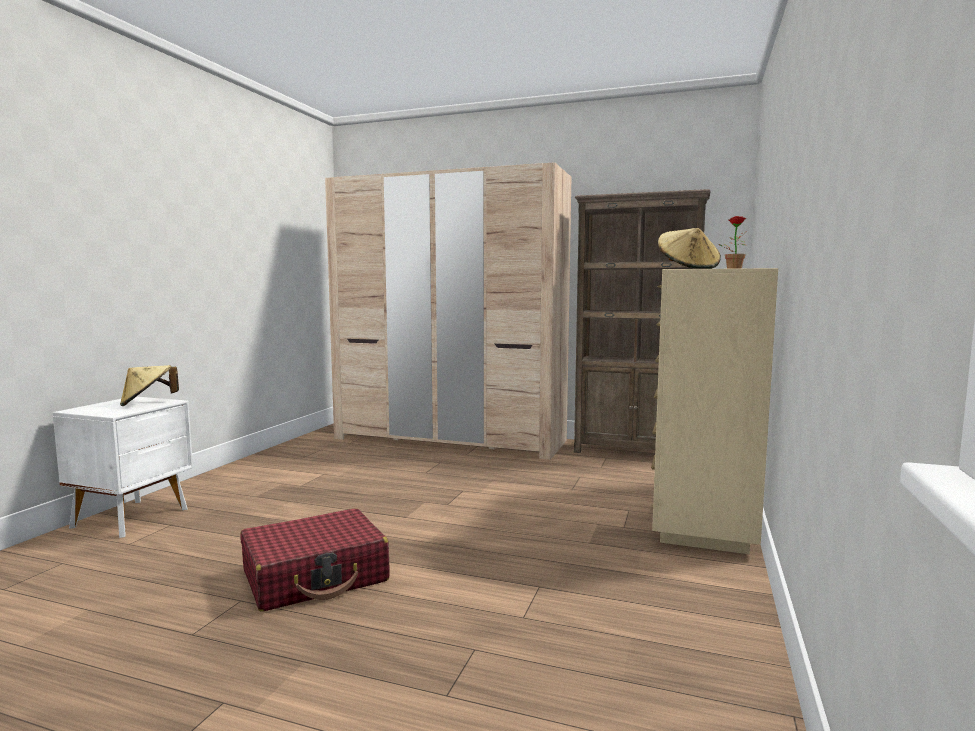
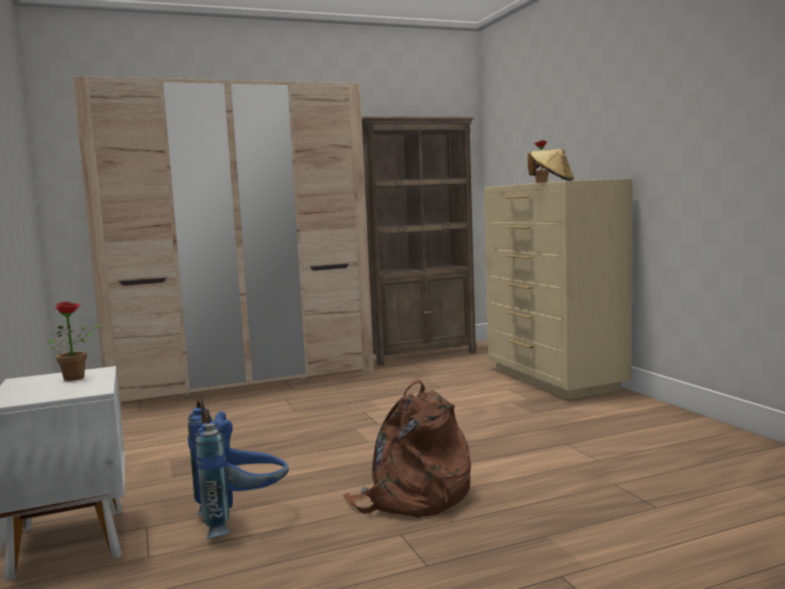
camera: 40 degrees left, 0 degrees up
beige hat [120,365,179,406] -> potted plant [47,302,103,381]
red suitcase [240,508,390,612] -> brown backpack [343,379,471,518]
none -> blue backpack [188,399,289,539]

